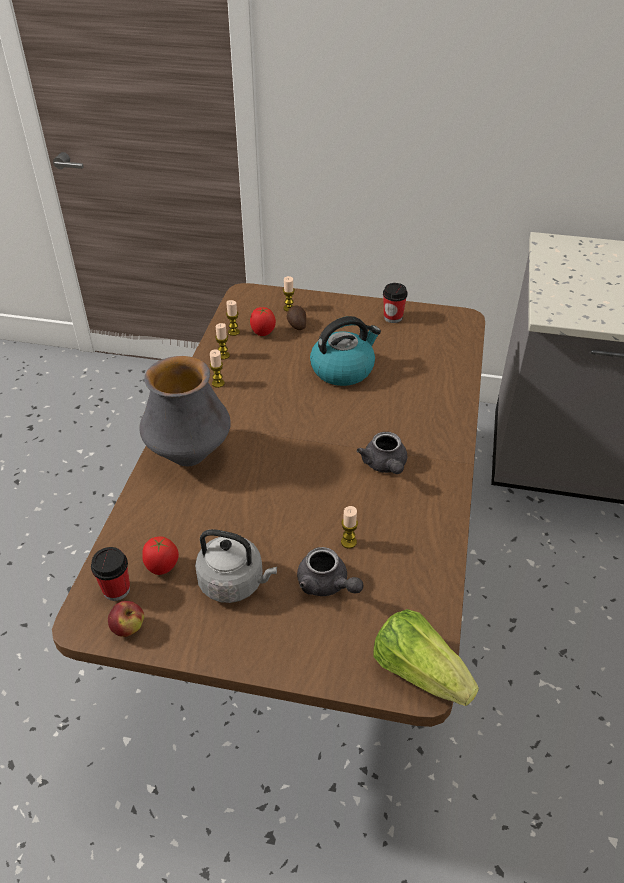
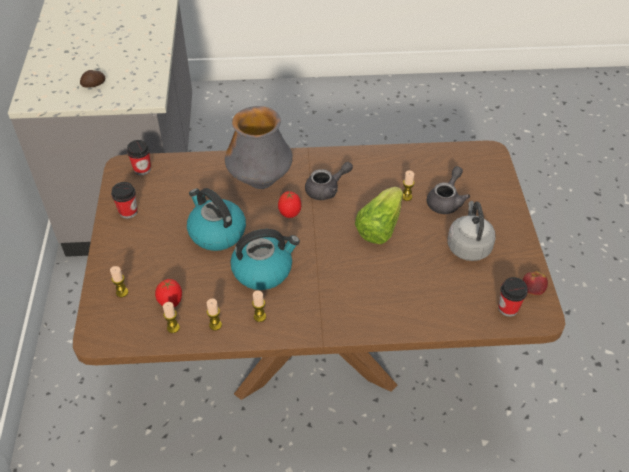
camera: 105 degrees left, 5 degrees up
vase [139,356,231,467] -> vase moved to [225,106,293,189]
tomato [142,536,179,575] -> tomato moved to [278,191,301,218]
potato [287,305,306,330] -> potato moved to [80,70,105,88]
lettuce [373,609,479,706] -> lettuce moved to [355,187,403,244]
none -> cup [127,140,151,175]
none -> kettle [230,229,300,290]

